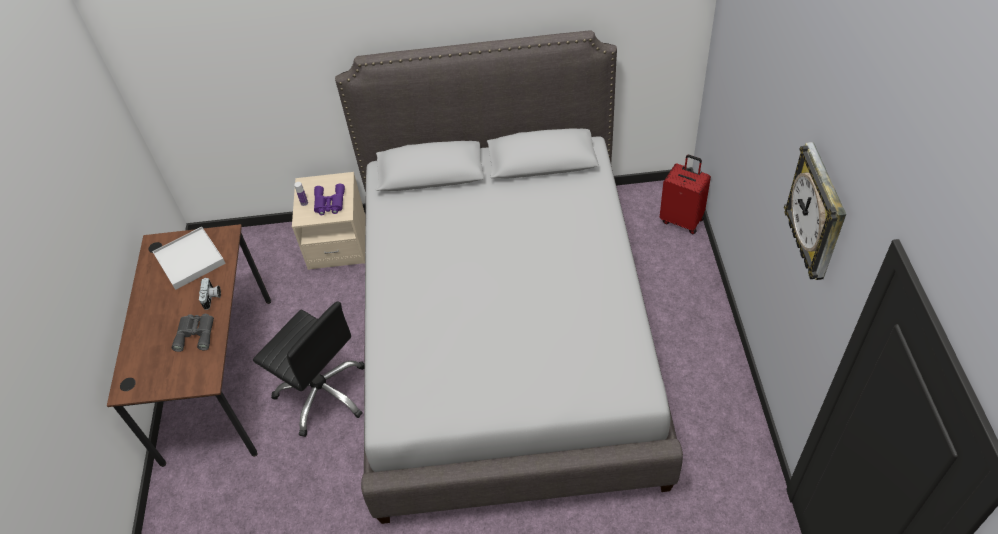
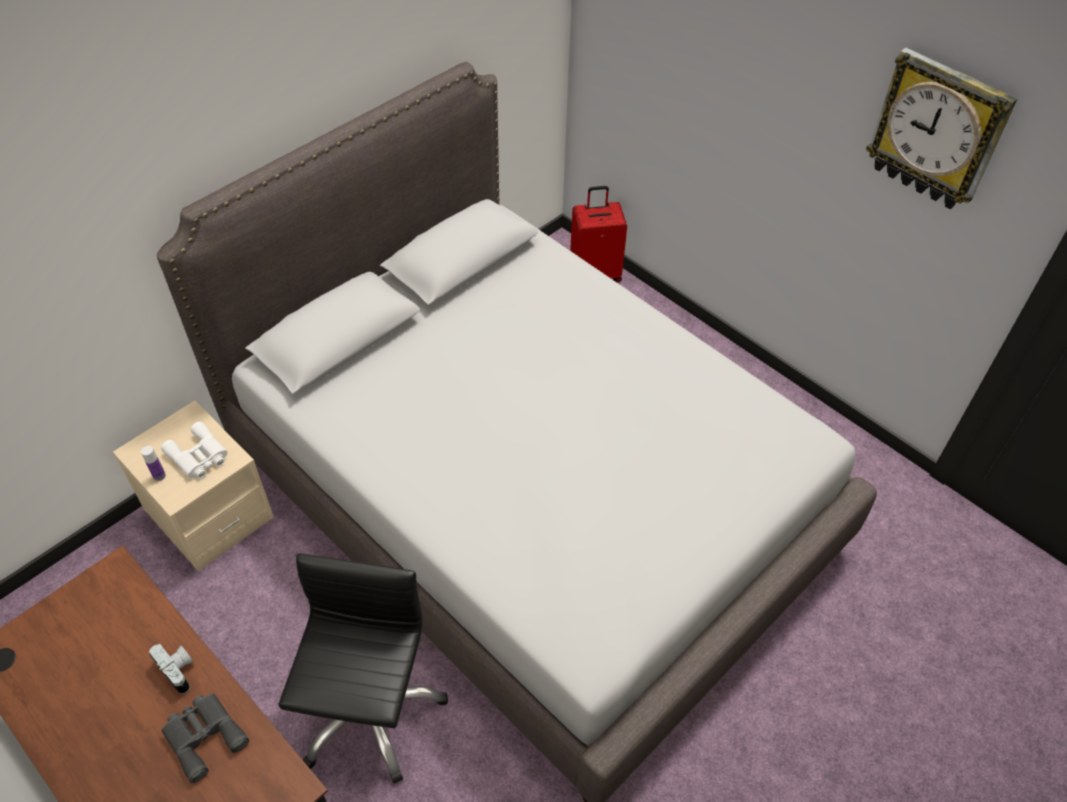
camera: 45 degrees left, 0 degrees up
white tray [152,226,226,290] -> none
black office chair [253,302,365,437] -> black office chair turned 75 degrees counterclockwise [278,553,448,784]
purple binoculars [314,184,345,215] -> white binoculars [161,421,228,478]

